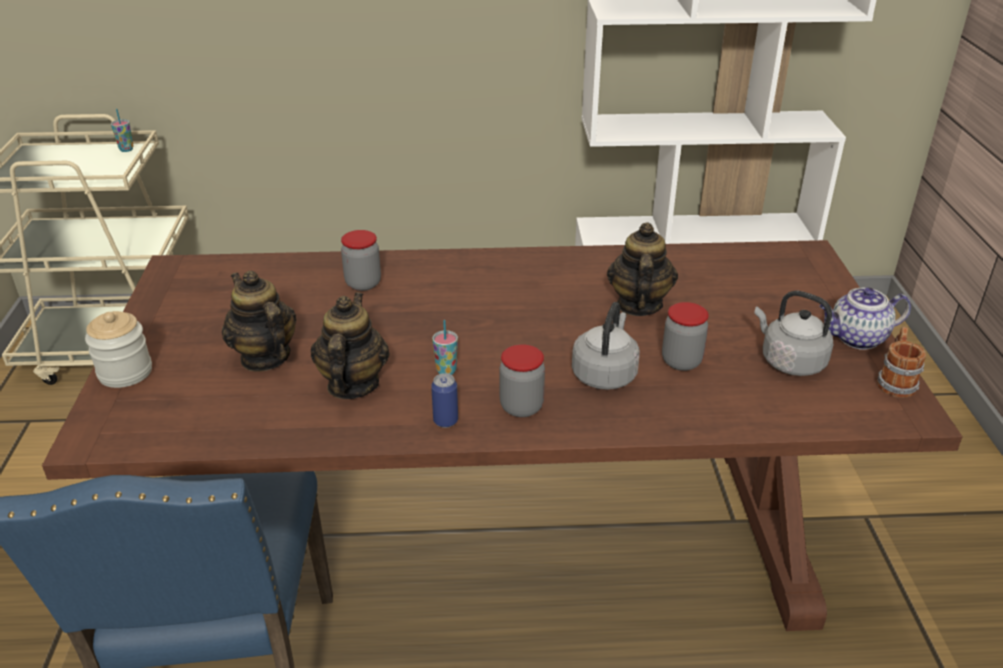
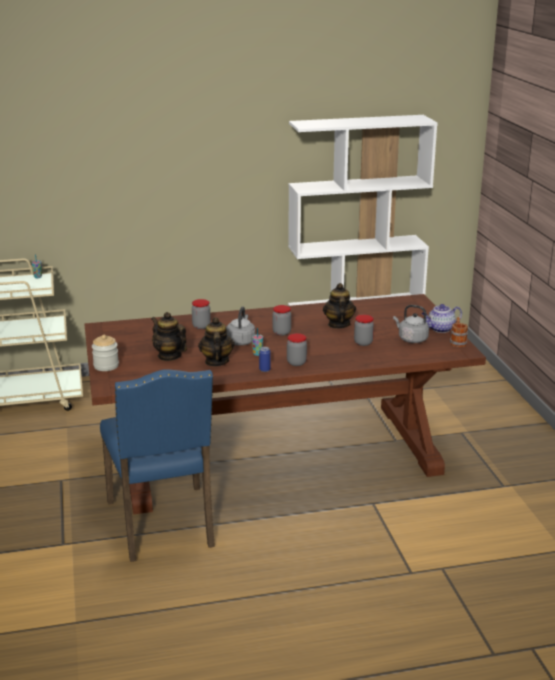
camera: 10 degrees left, 10 degrees down
grey kettle [572,302,640,390] -> grey kettle moved to [226,306,255,346]
none -> jar [272,305,291,336]

